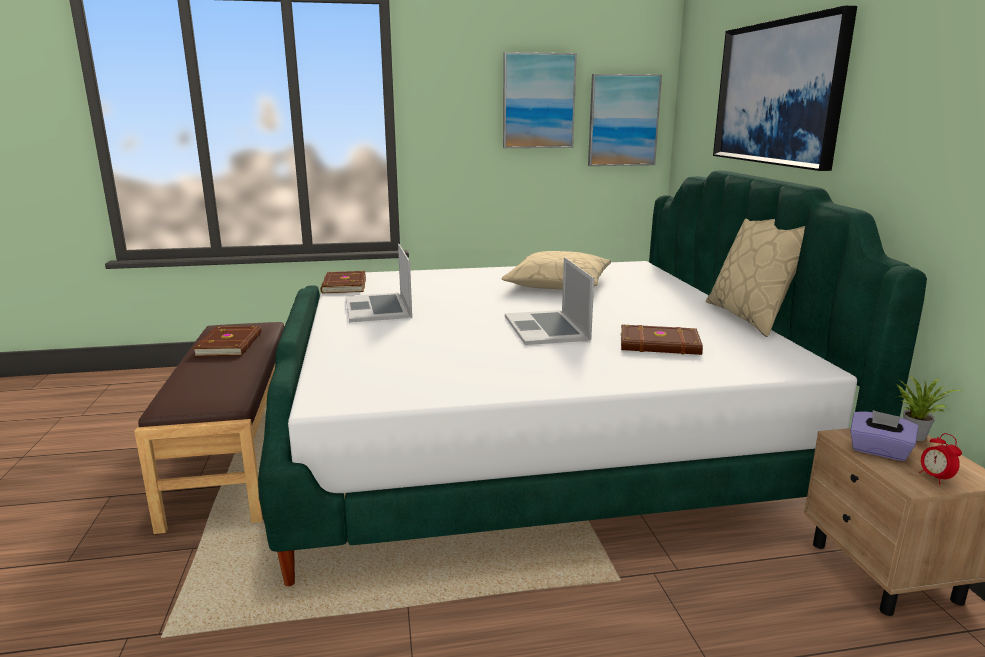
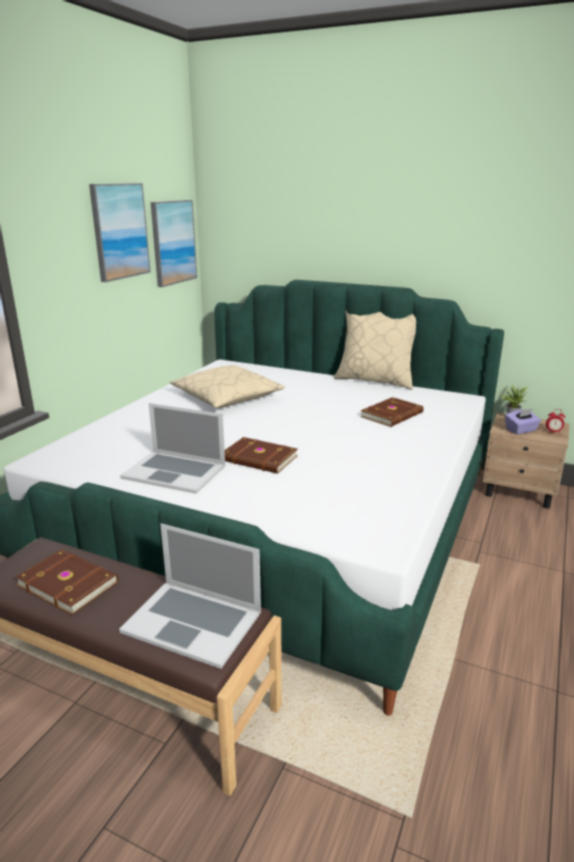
camera: 55 degrees left, 5 degrees up
brown book [321,271,366,293] -> brown book moved to [225,437,298,474]
laptop [505,257,594,345] -> laptop moved to [119,523,261,669]
picture [713,5,857,171] -> none

